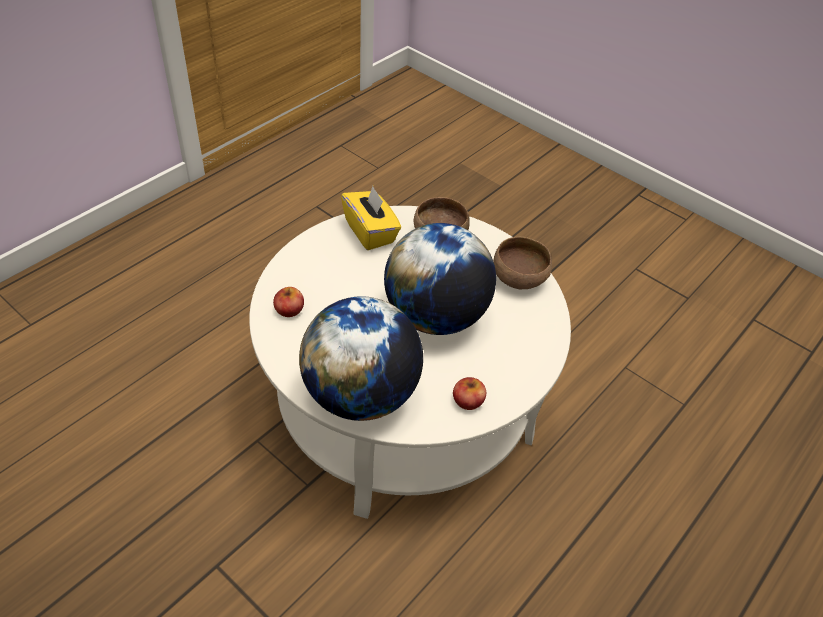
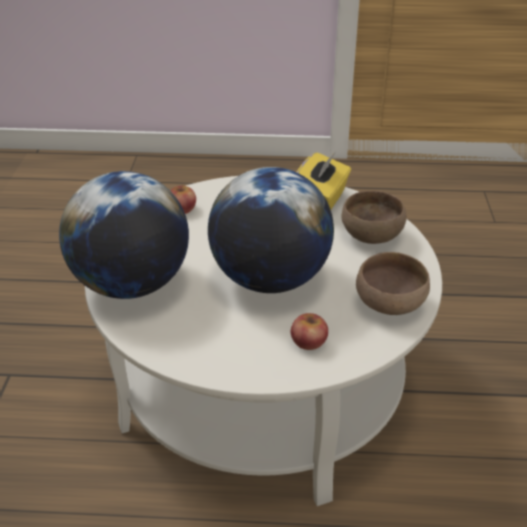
camera: 55 degrees right, 10 degrees down
apple [453,377,486,410] -> apple moved to [291,313,328,350]

